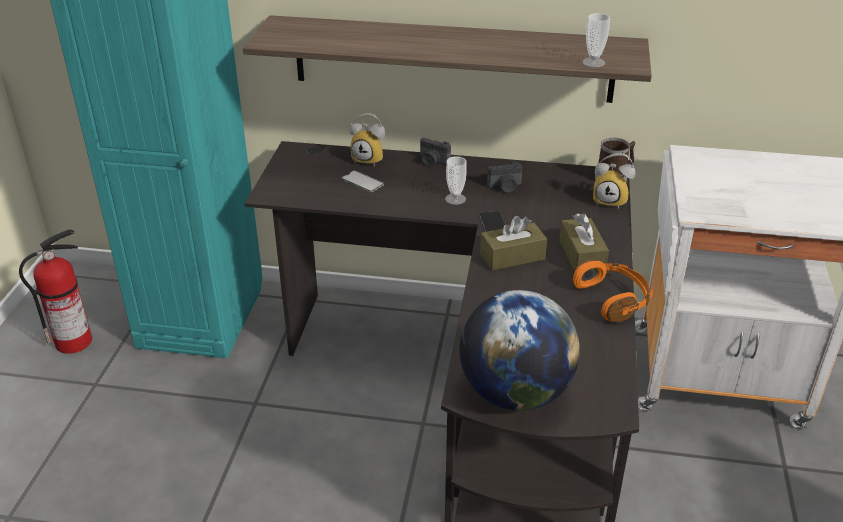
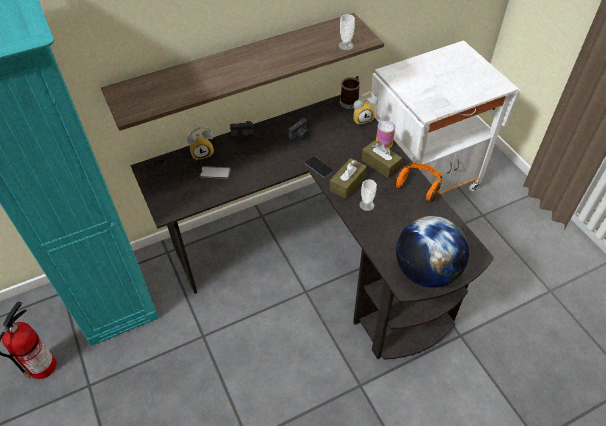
camera: 35 degrees left, 15 degrees up
cup [445,156,467,205] -> cup moved to [360,179,377,211]
none -> can [376,121,395,149]

